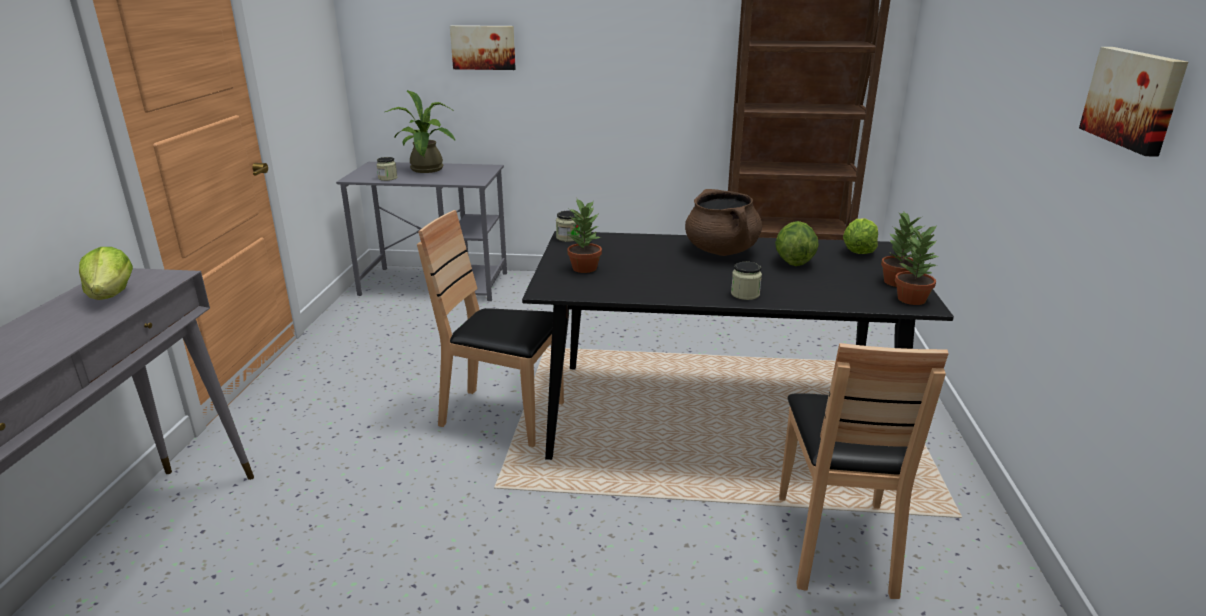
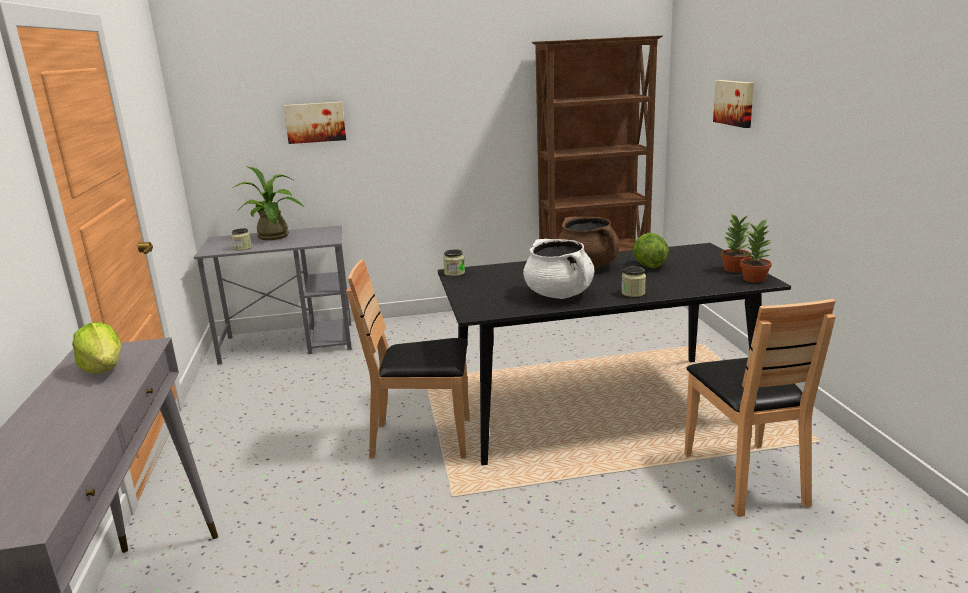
camera: 15 degrees left, 5 degrees down
potted plant [567,199,602,273] -> none
lettuce [843,218,878,254] -> none
picture [1079,47,1188,157] -> picture moved to [713,80,754,128]
none -> white cooking pot [523,239,594,299]

